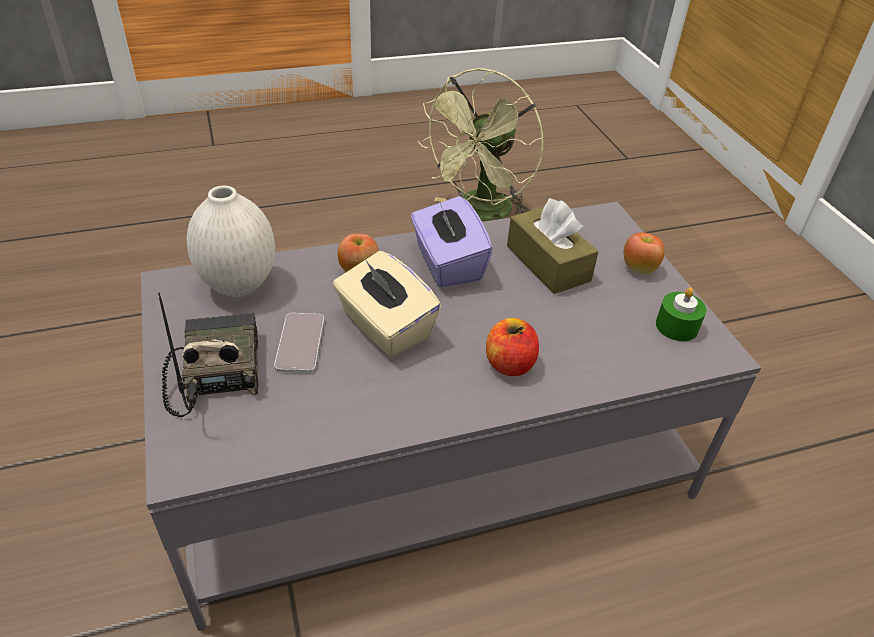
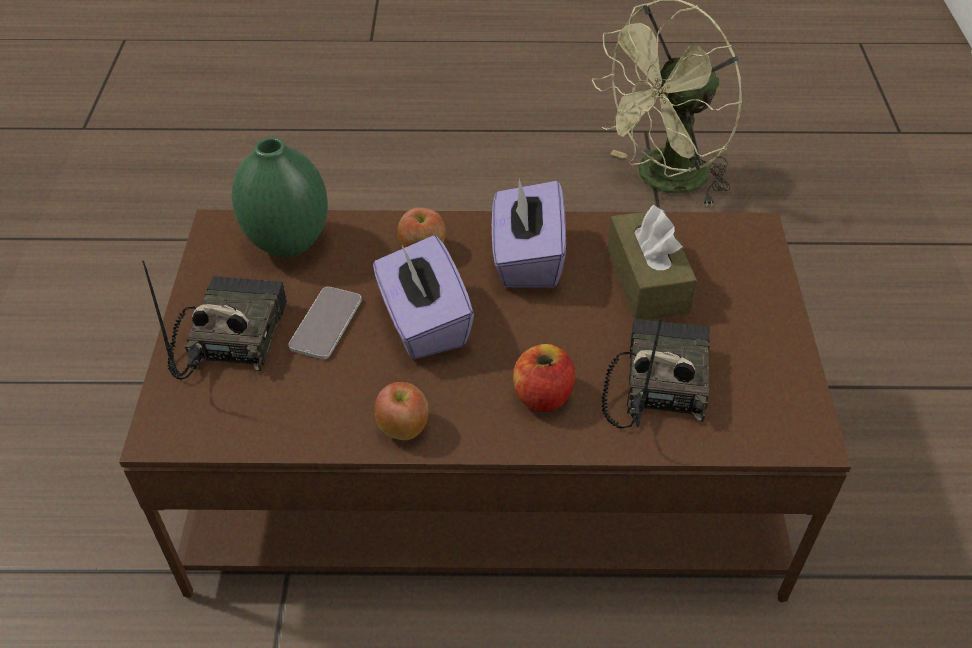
camera: 20 degrees right, 5 degrees up
grey coffee table [141,202,761,631] -> brown coffee table [119,210,851,602]
white vase [187,186,275,297] -> green vase [232,137,328,257]
beige tissue box [333,251,441,357] -> purple tissue box [373,235,474,359]
apple [624,232,665,274] -> apple moved to [375,382,429,440]
green candle [656,287,706,341] -> none
none -> radio [602,313,710,429]

